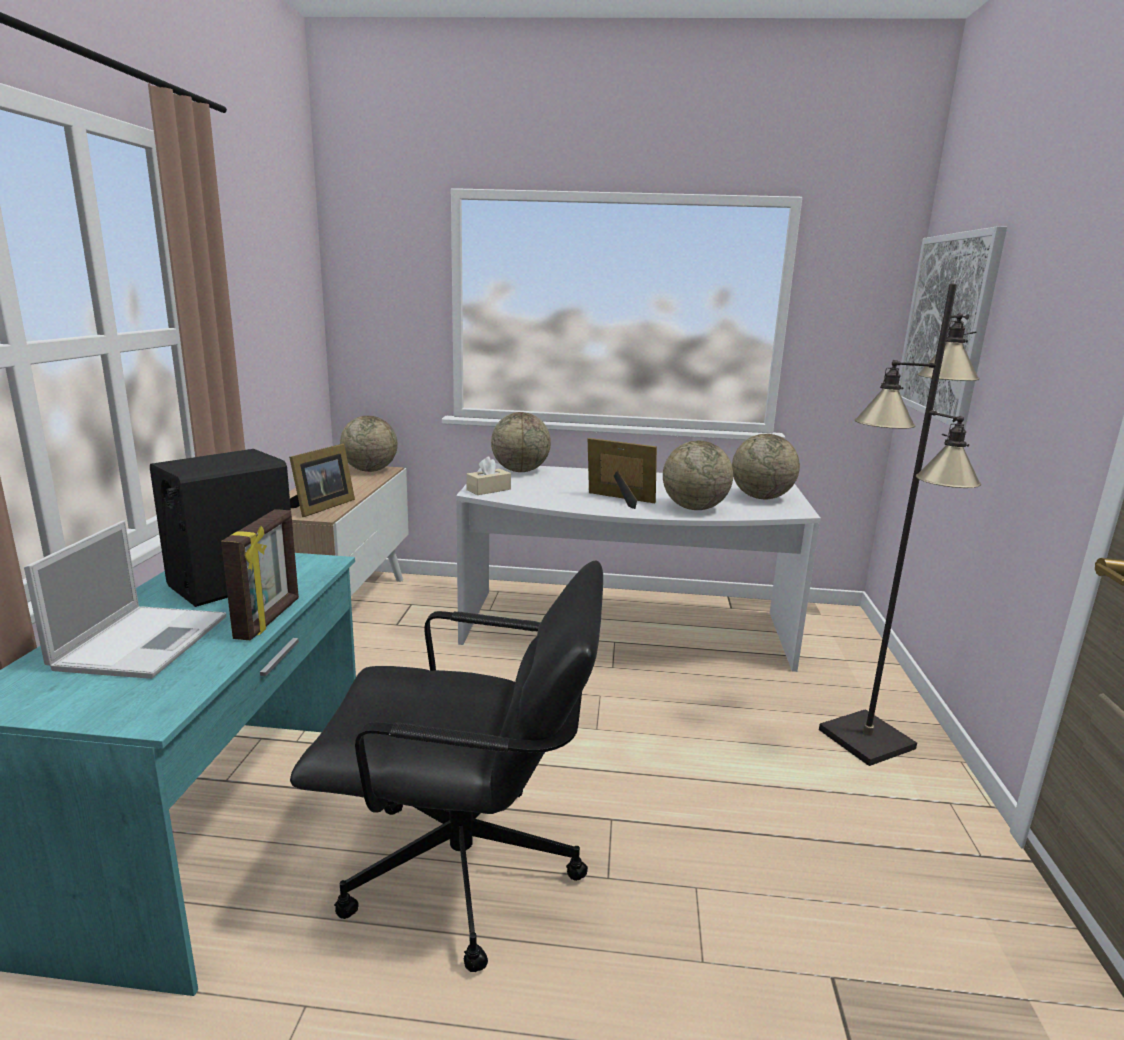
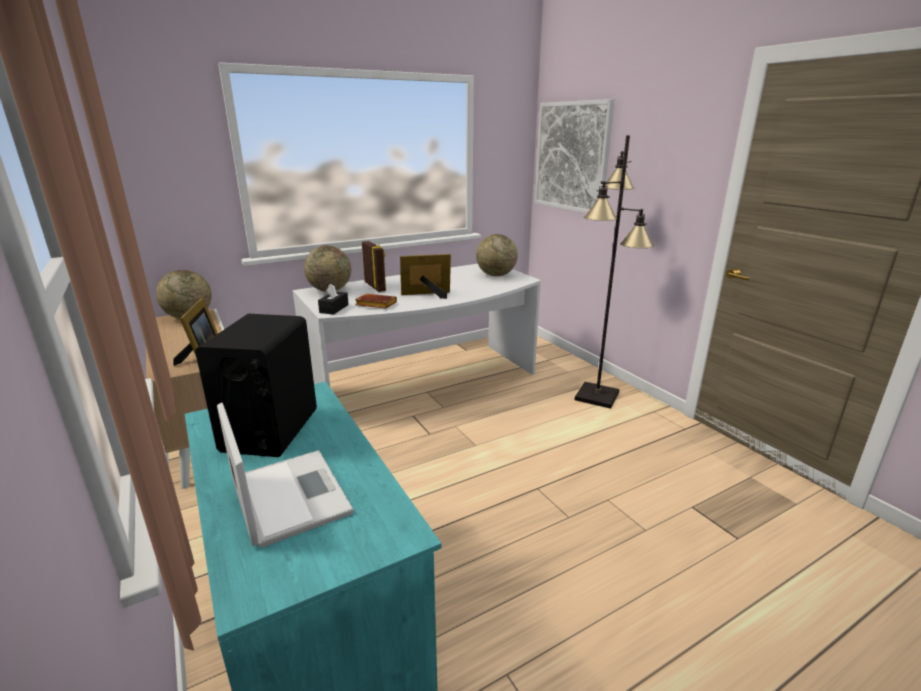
camera: 35 degrees left, 5 degrees up
picture frame [221,509,299,640] -> picture frame moved to [362,241,386,292]
black office chair [290,560,603,972] -> none
beige tissue box [466,456,511,495] -> black tissue box [318,284,349,315]
globe [663,441,733,510] -> none
none -> brown book [355,294,397,309]

